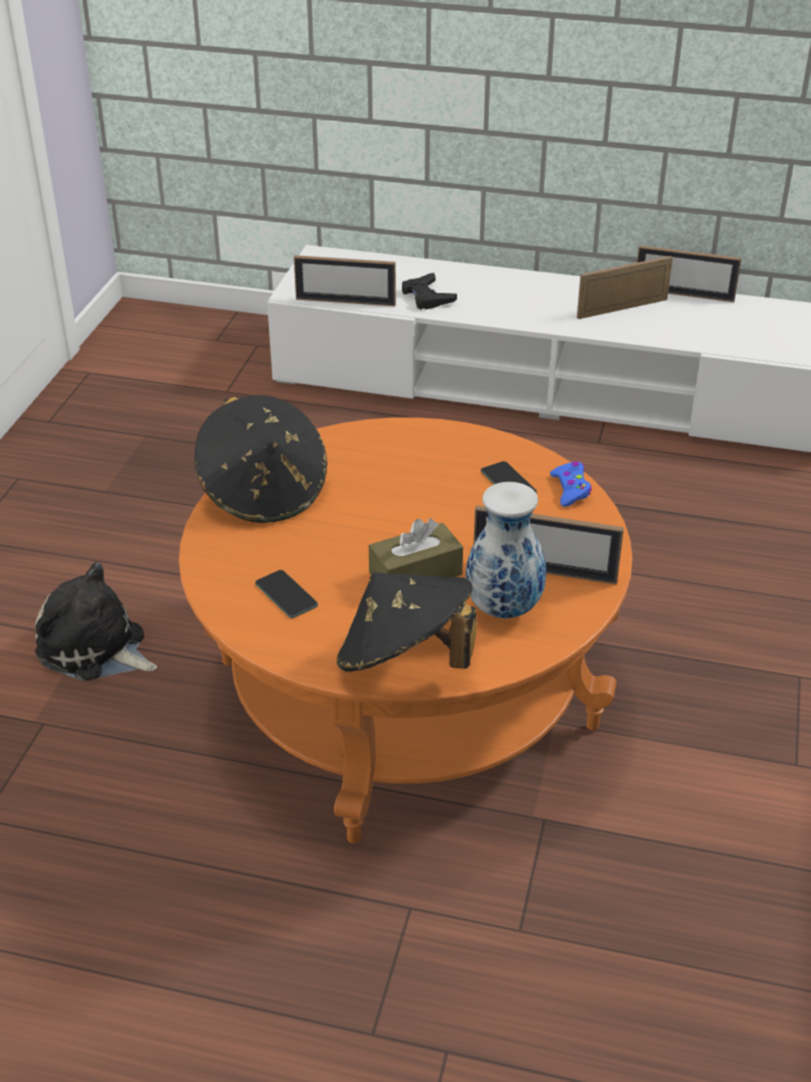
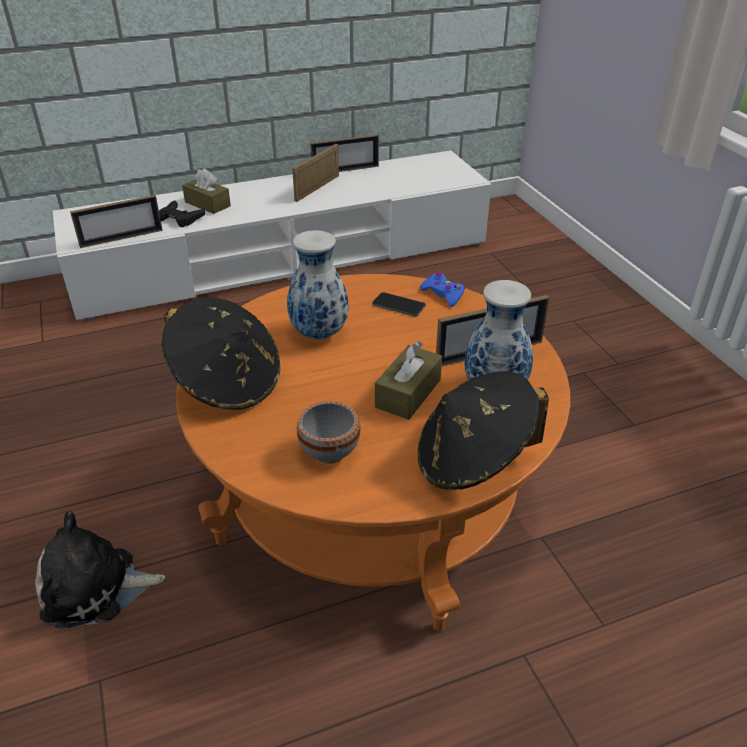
camera: 35 degrees left, 0 degrees up
phone [255,570,318,618] -> grey bowl [297,401,361,464]
none -> brown tissue box [182,168,231,214]
none -> vase [287,230,348,340]

